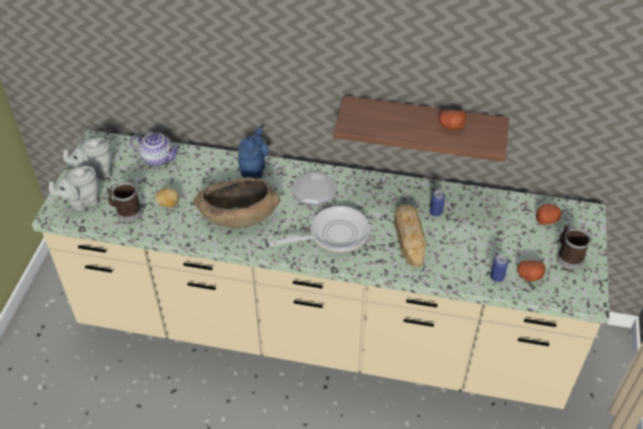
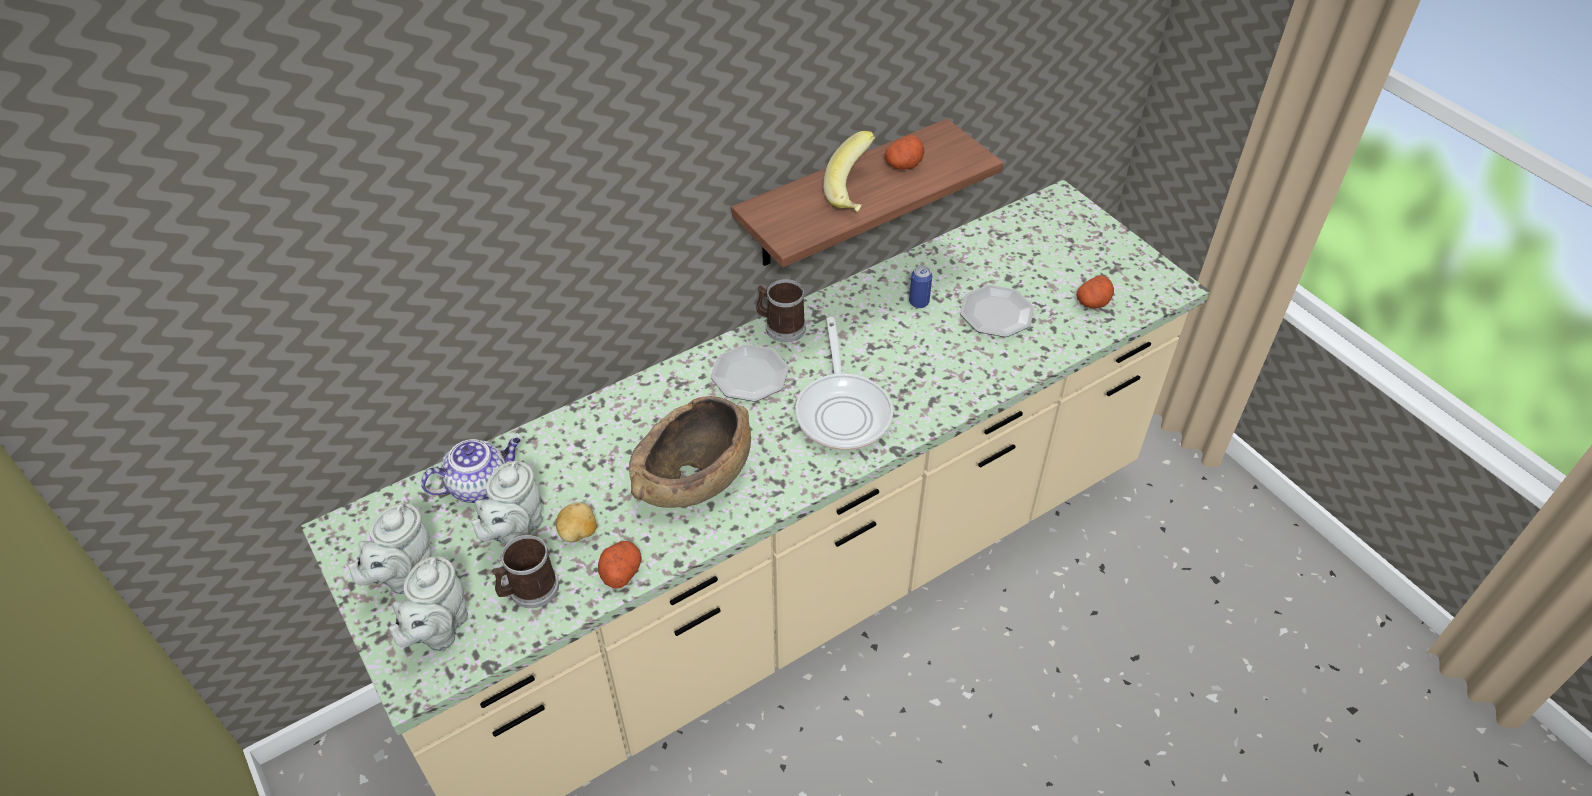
camera: 45 degrees left, 0 degrees up
blue teapot [238,128,269,179] -> none
frying pan [269,206,370,253] -> frying pan turned 150 degrees clockwise [795,317,893,450]
bread [394,204,426,268] -> none
can [490,254,508,282] -> none
potato [536,204,562,225] -> potato moved to [598,541,642,588]
mug [557,225,591,269] -> mug moved to [756,279,806,342]
none -> grey teapot [471,461,543,545]
none -> banana [823,131,875,212]
none -> plate [960,285,1034,337]

